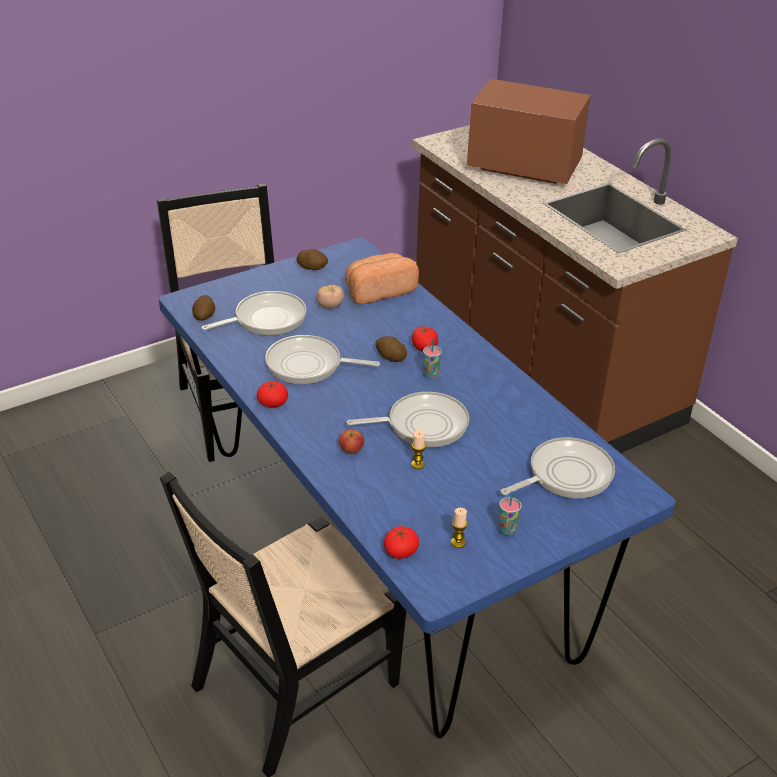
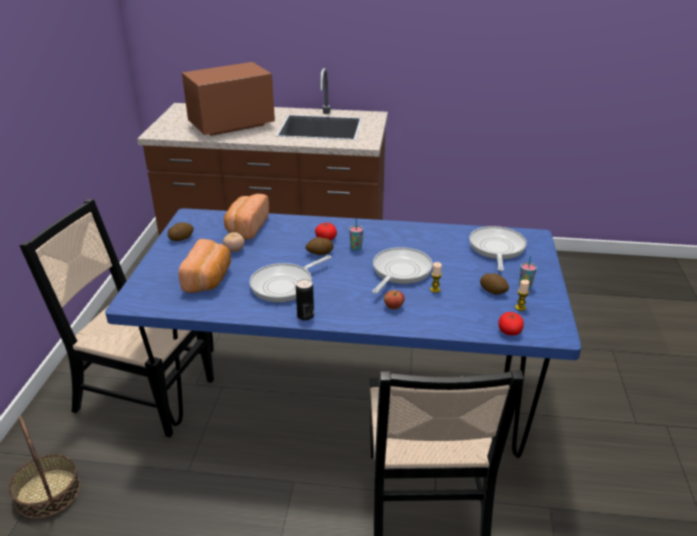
camera: 50 degrees left, 5 degrees down
potato [192,295,215,321] -> potato moved to [480,273,509,295]
frying pan [202,291,306,335] -> bread [178,239,231,293]
tomato [257,381,288,407] -> can [296,279,314,321]
none -> basket [9,416,81,519]

